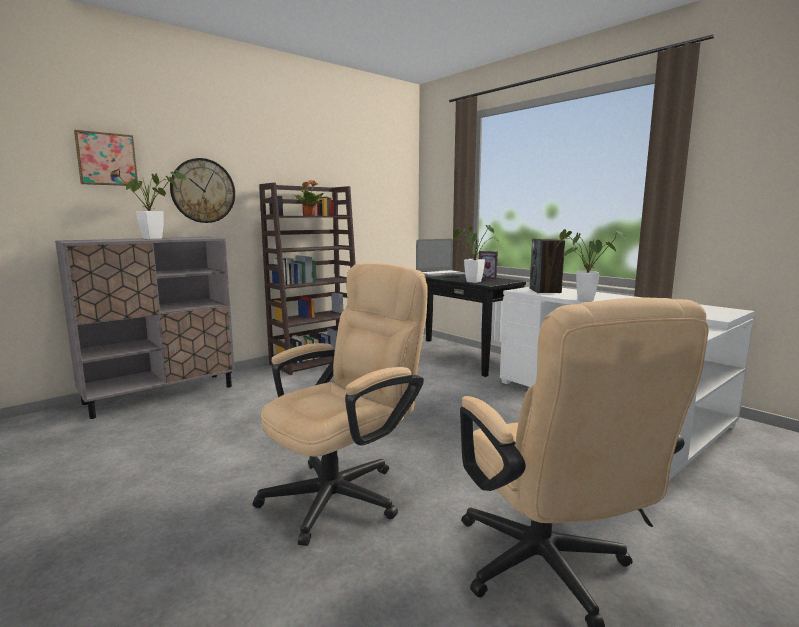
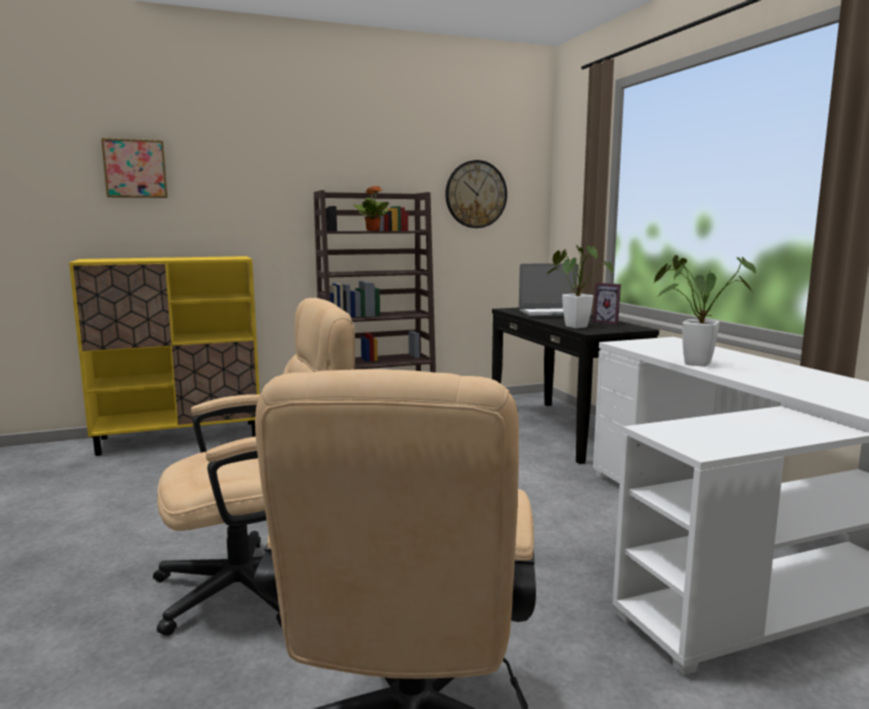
camera: 20 degrees right, 0 degrees up
grey cabinet [55,237,235,419] -> yellow cabinet [69,256,260,456]
potted plant [110,169,187,239] -> none
wall clock [170,158,235,223] -> wall clock moved to [445,160,507,228]
speaker [530,238,565,293] -> none

